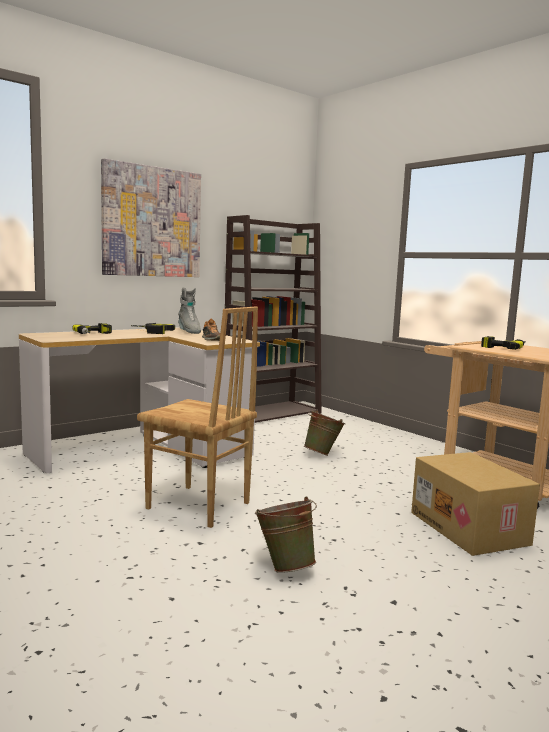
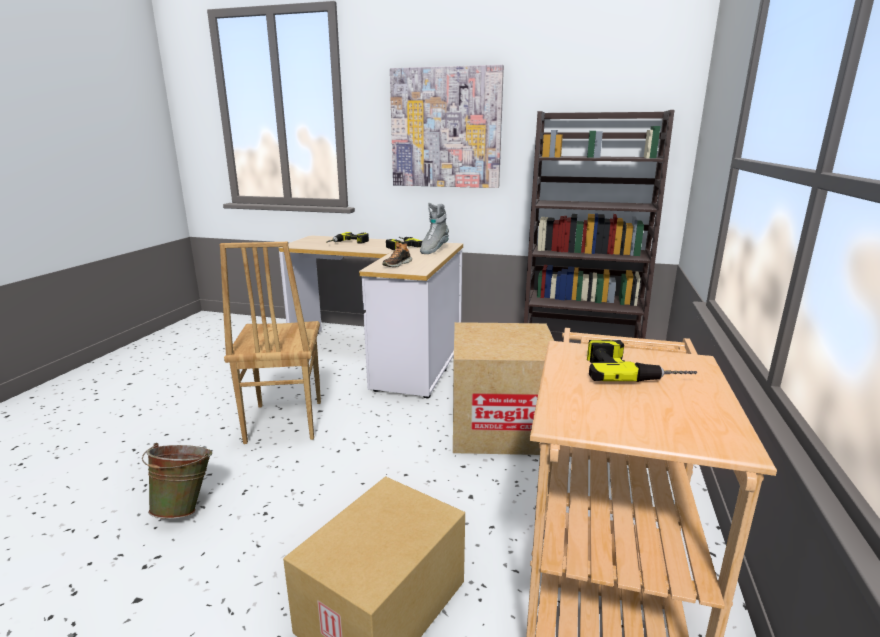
camera: 55 degrees right, 10 degrees up
green bucket [304,410,345,456] -> cardboard box [453,322,554,455]

